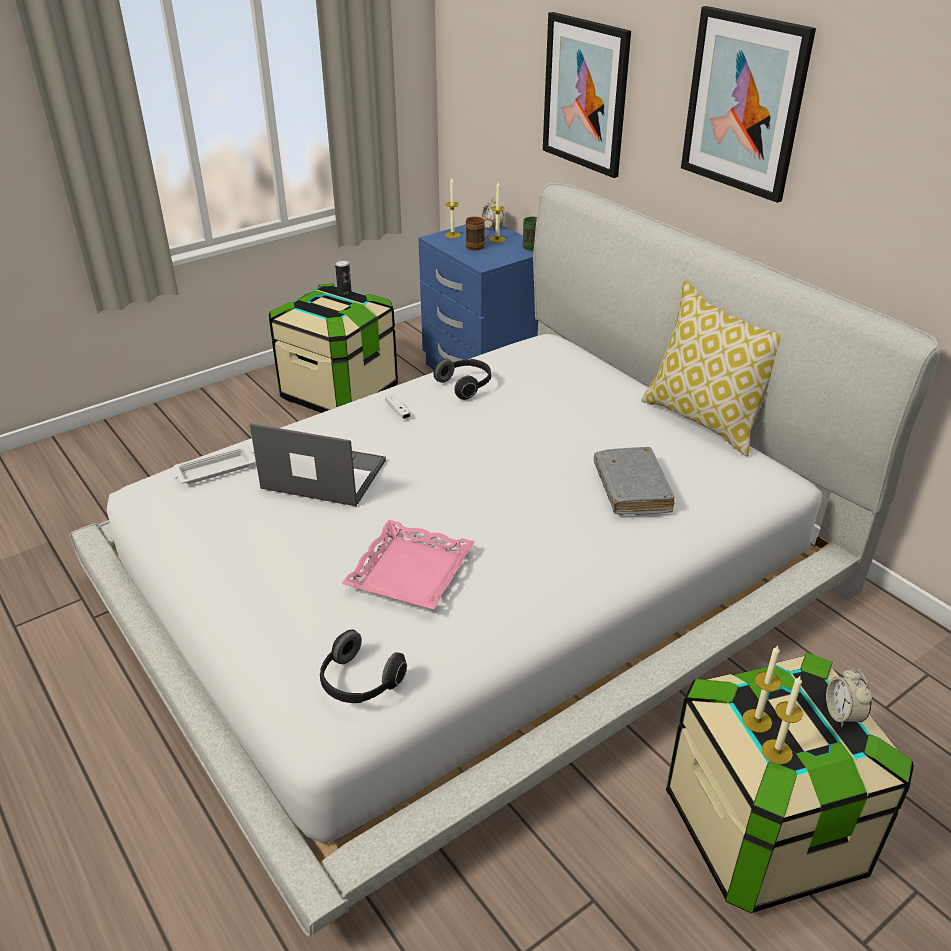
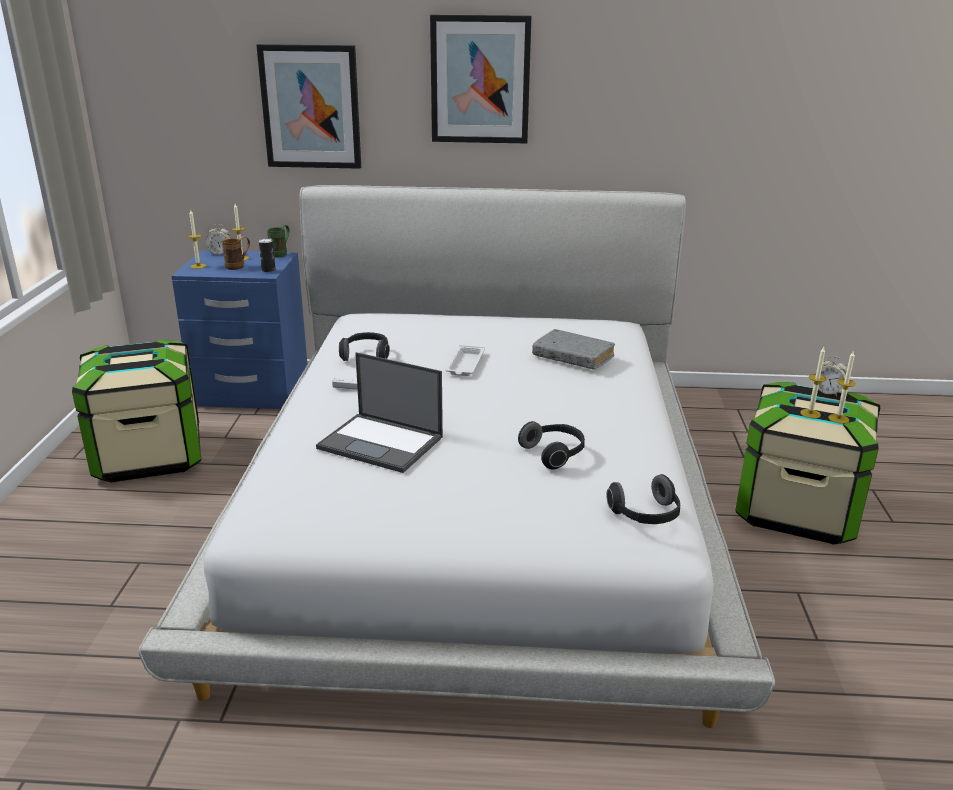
camera: 50 degrees left, 10 degrees down
white tray [173,445,256,484] -> white tray moved to [446,345,485,376]
laptop [250,423,386,506] -> laptop turned 120 degrees counterclockwise [316,352,443,473]
can [335,260,352,295] -> can moved to [259,238,276,272]
pink tray [341,520,475,610] -> headphones [518,421,585,469]
pillow [642,280,780,456] -> none

